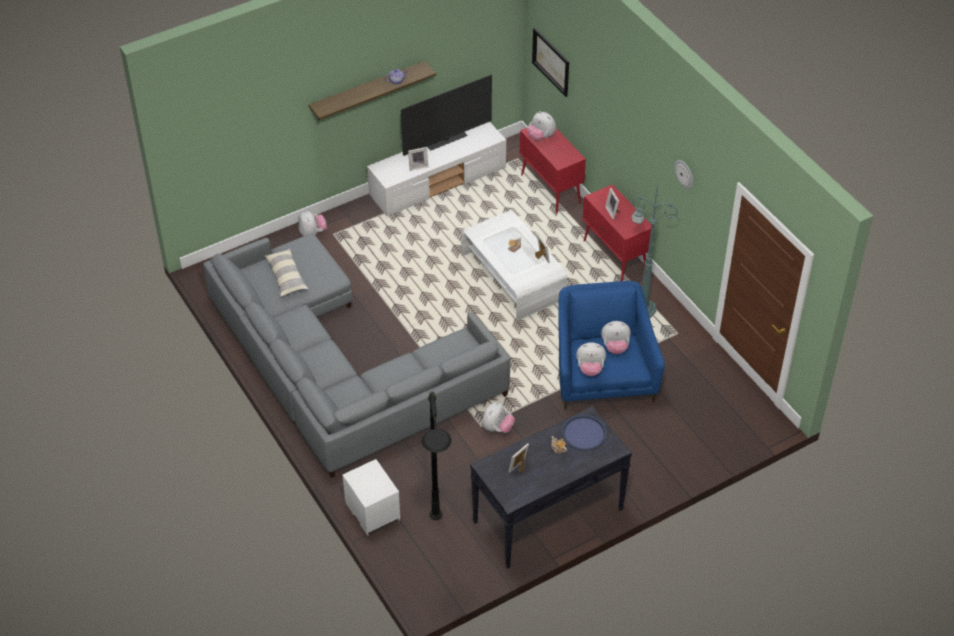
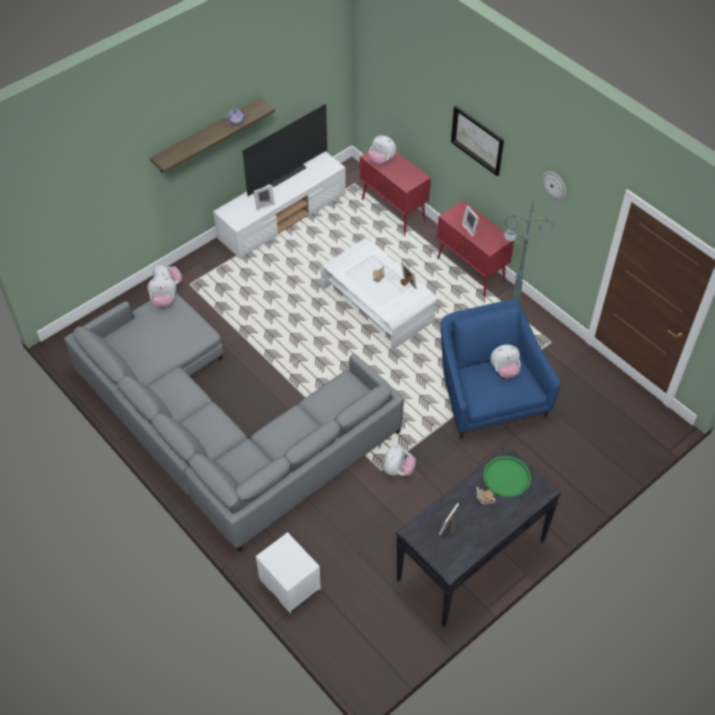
camera: 10 degrees left, 5 degrees up
pillow [264,248,308,297] -> none
black floor lamp [421,392,452,520] -> none
picture [532,28,569,97] -> picture moved to [451,106,504,176]
blue tray [562,415,607,451] -> green tray [483,456,531,497]
plush toy [576,342,606,376] -> plush toy moved to [147,276,176,308]

